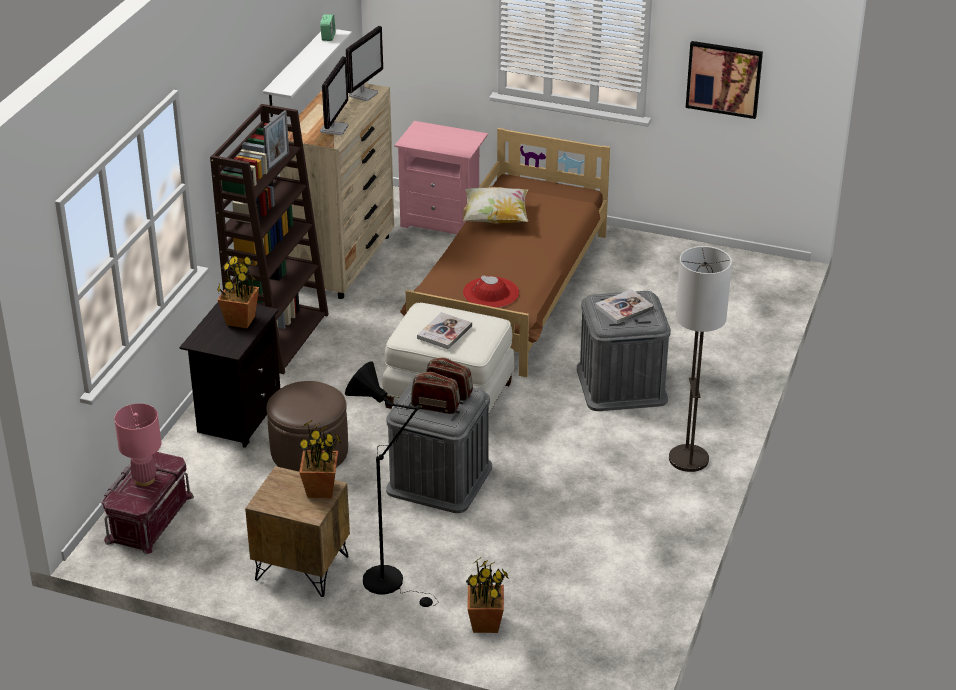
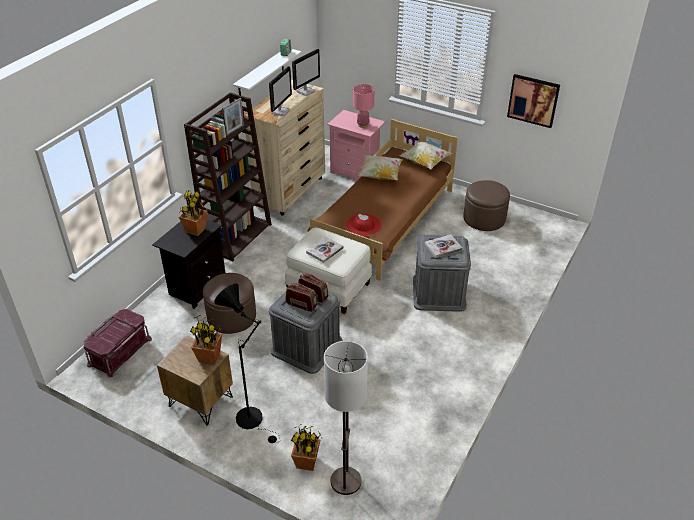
camera: 10 degrees right, 5 degrees up
pink table lamp [114,403,161,486] -> pink table lamp moved to [353,84,375,128]
floor lamp [669,246,732,472] -> floor lamp moved to [324,341,368,495]
none -> pillow [399,142,452,169]
none -> brown ottoman [463,180,510,231]

